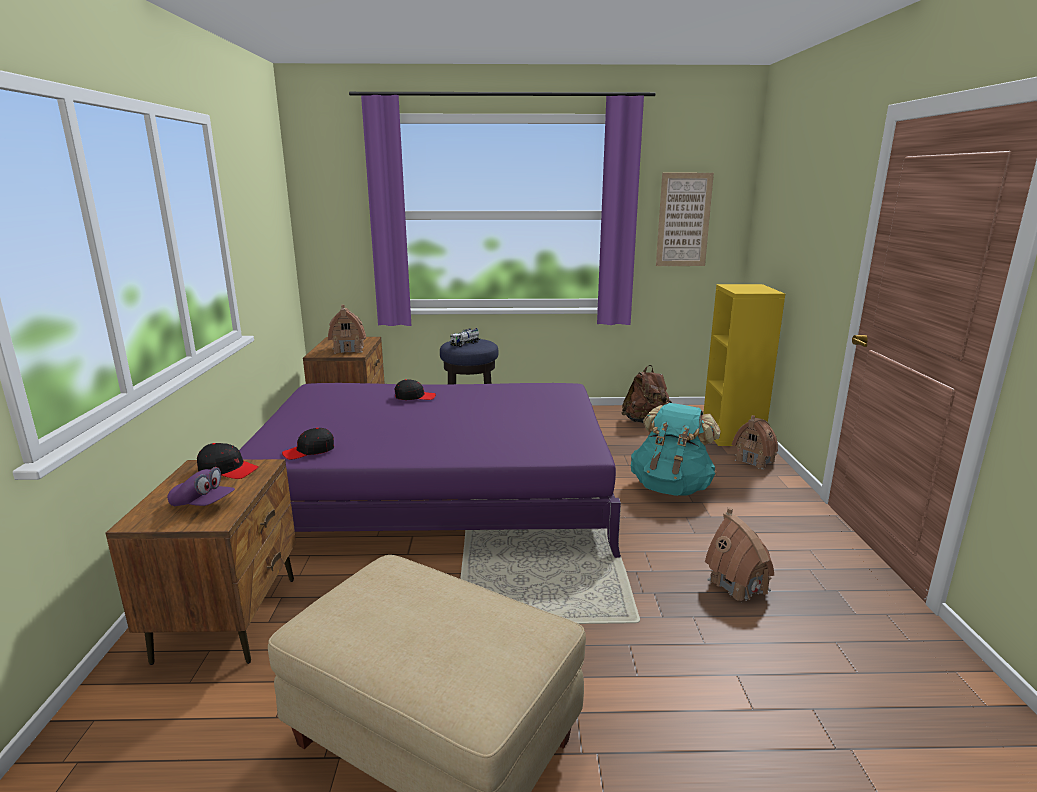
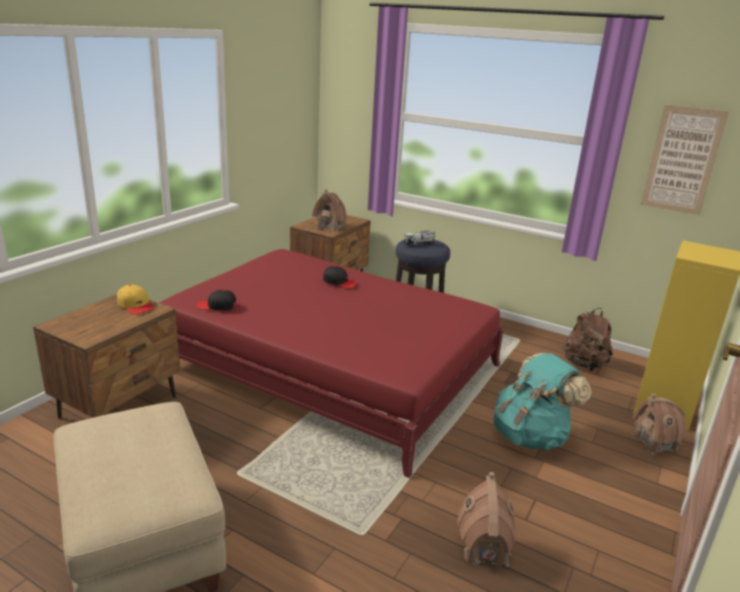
camera: 30 degrees right, 5 degrees up
purple cap [167,467,235,507] -> none
black cap [197,443,259,479] -> yellow cap [117,284,154,315]
purple bed [239,383,621,558] -> red bed [160,249,503,478]

